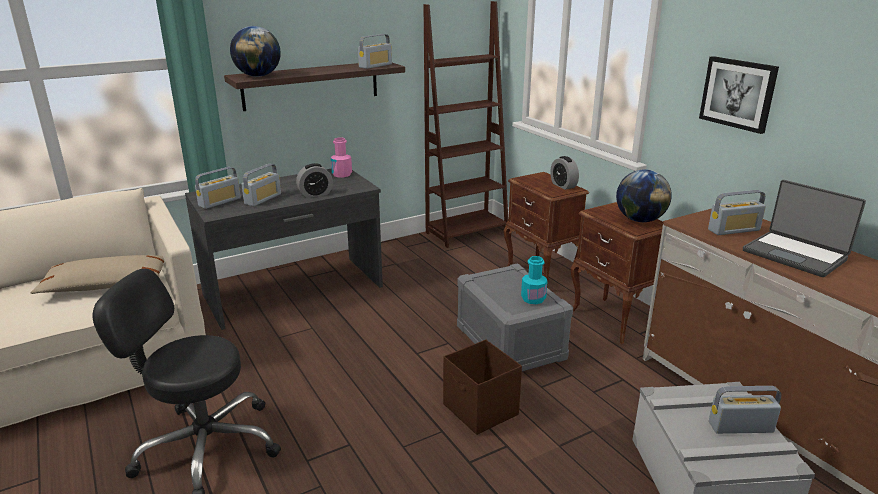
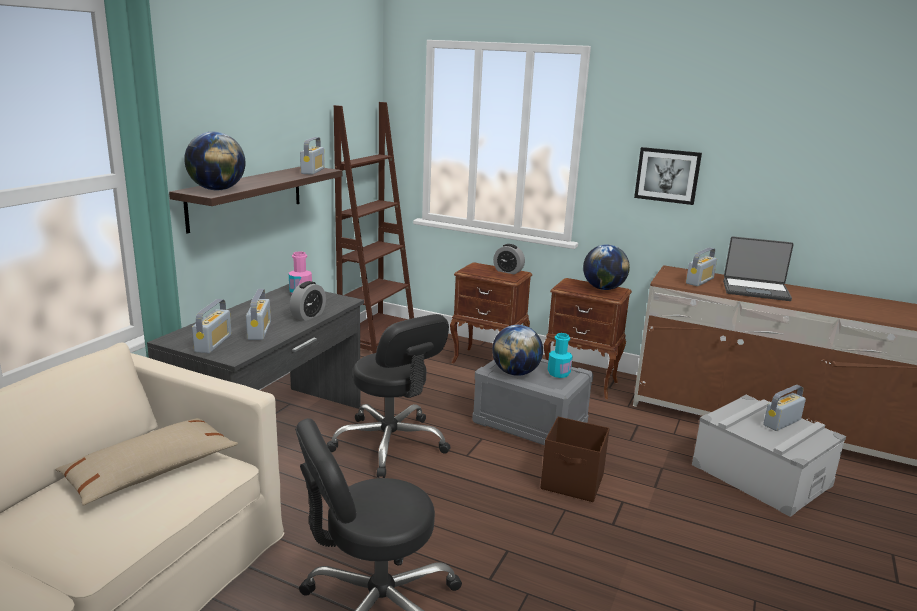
camera: 35 degrees left, 5 degrees down
none -> black office chair [327,314,451,478]
none -> globe [492,325,543,376]

